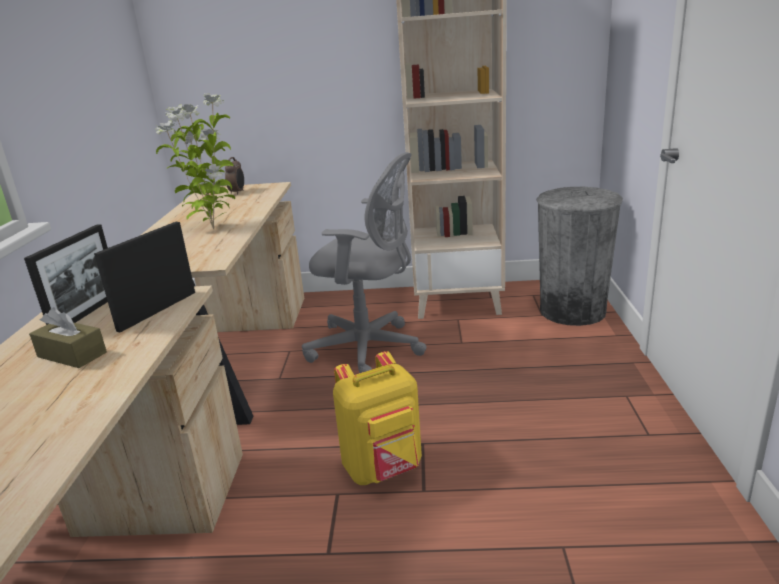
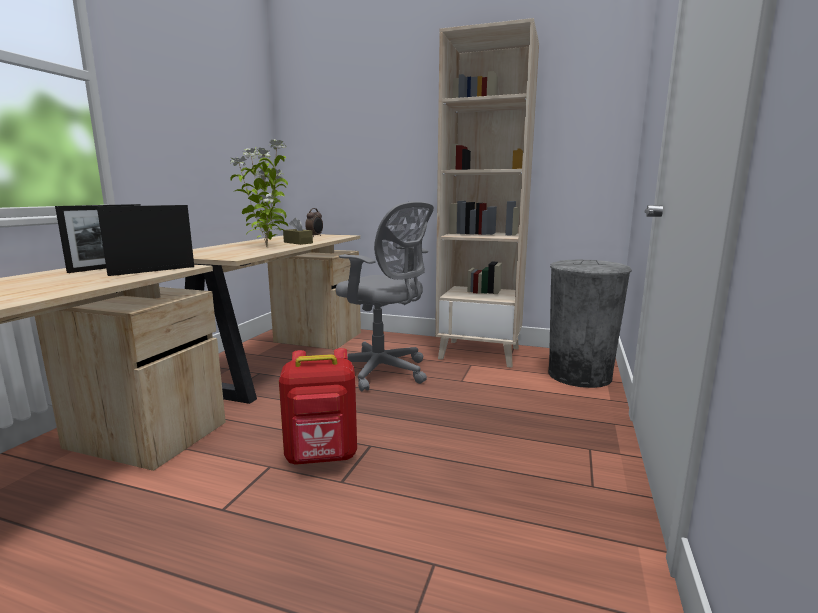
camera: 15 degrees right, 10 degrees down
brown tissue box [29,307,107,368] -> brown tissue box moved to [283,218,313,245]
yellow backpack [333,351,422,485] -> red backpack [279,348,357,465]

